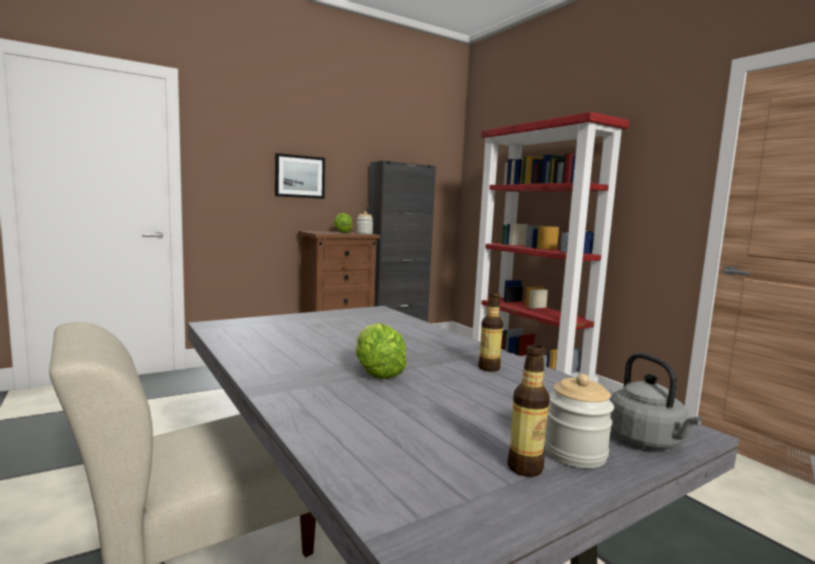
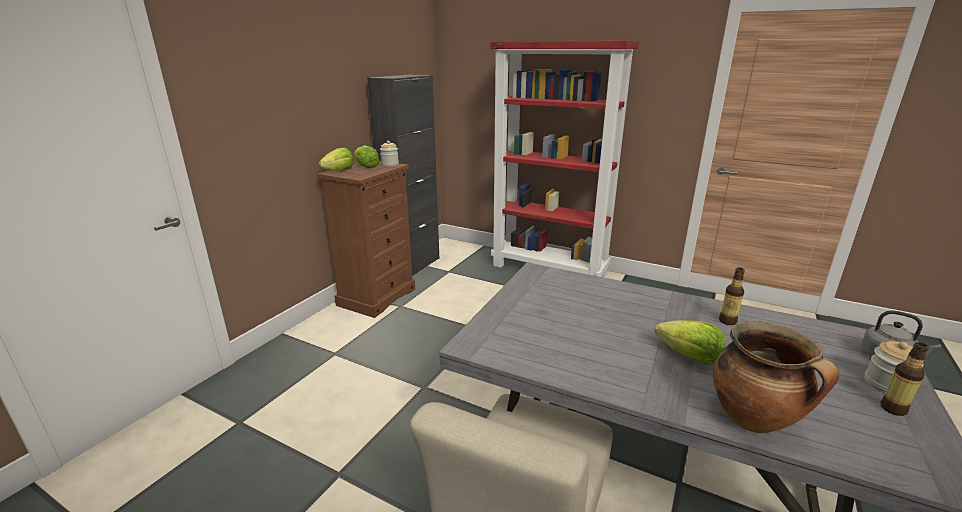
camera: 30 degrees left, 15 degrees up
picture [275,153,325,199] -> none
none -> lettuce [319,148,353,171]
none -> cooking pot [713,321,839,433]

